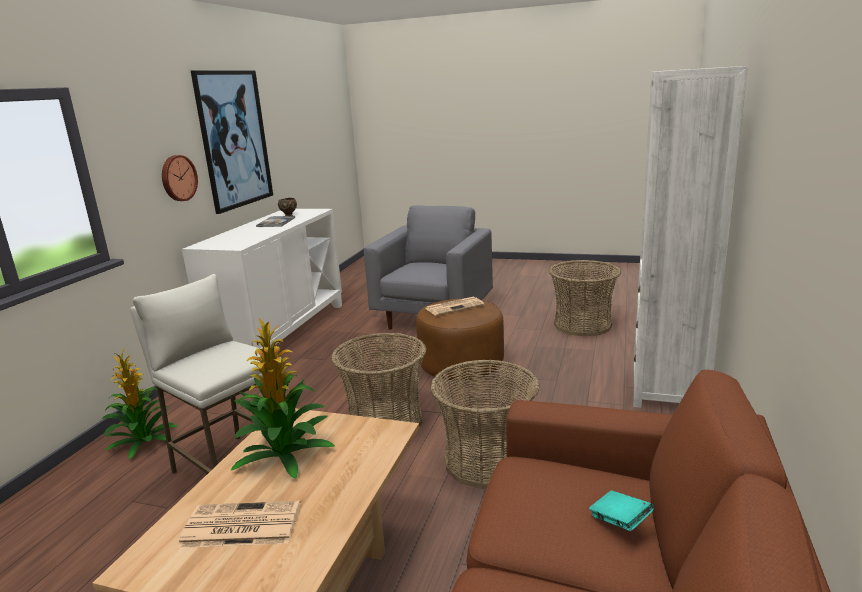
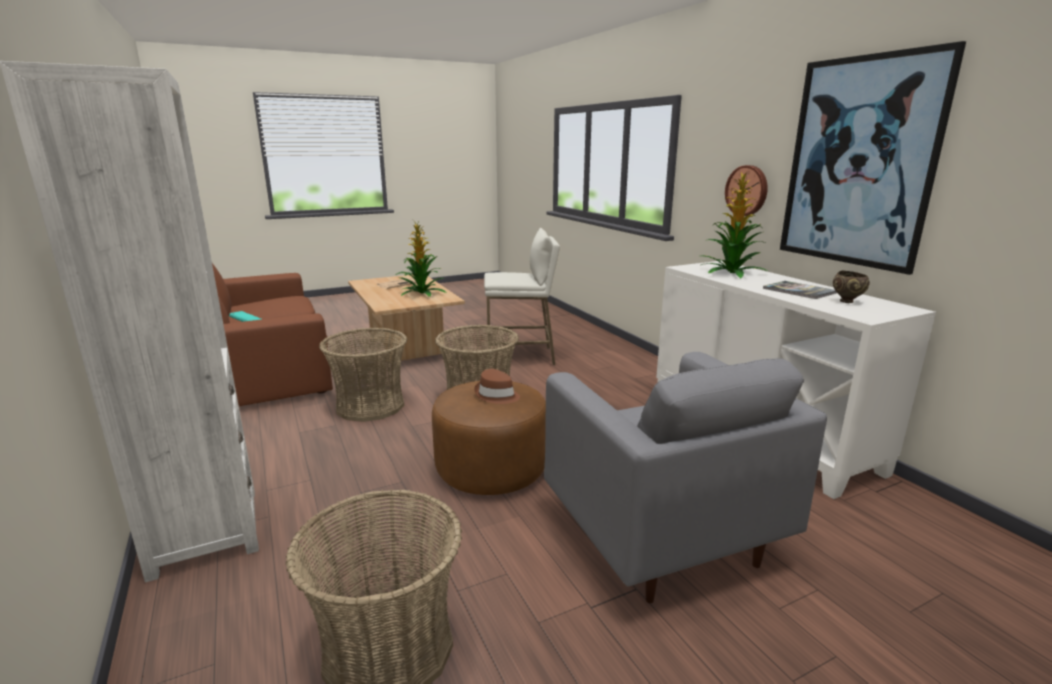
camera: 135 degrees right, 0 degrees up
potted plant [101,350,178,459] -> potted plant moved to [701,172,767,278]
newspaper [426,296,485,316] -> brown hat [475,369,520,404]

